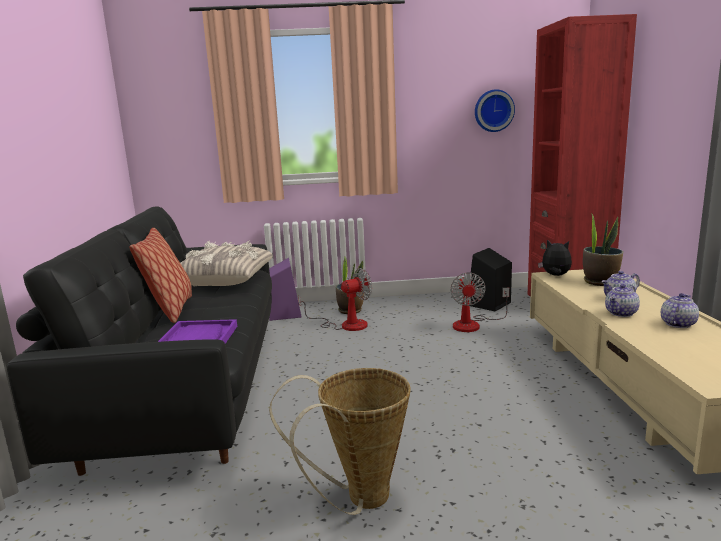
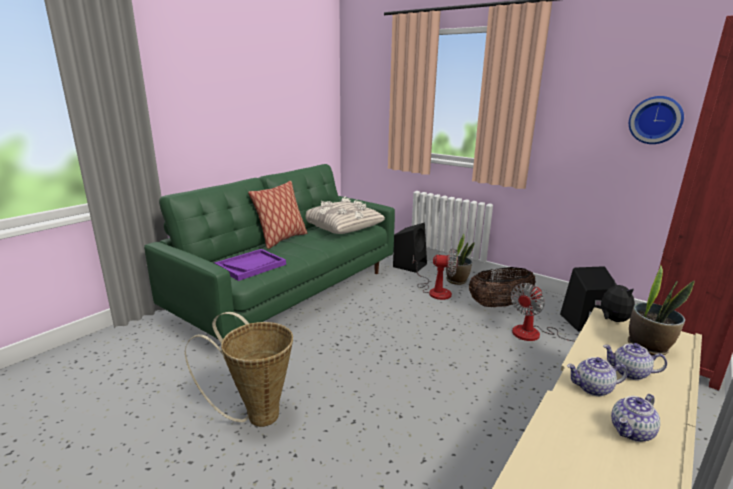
camera: 40 degrees right, 5 degrees up
black sofa [6,206,272,476] -> green sofa [144,164,395,340]
purple speaker [269,258,302,321] -> black speaker [393,223,427,273]
teapot [661,293,699,328] -> teapot turned 150 degrees clockwise [611,394,660,442]
none -> basket [469,267,536,307]

